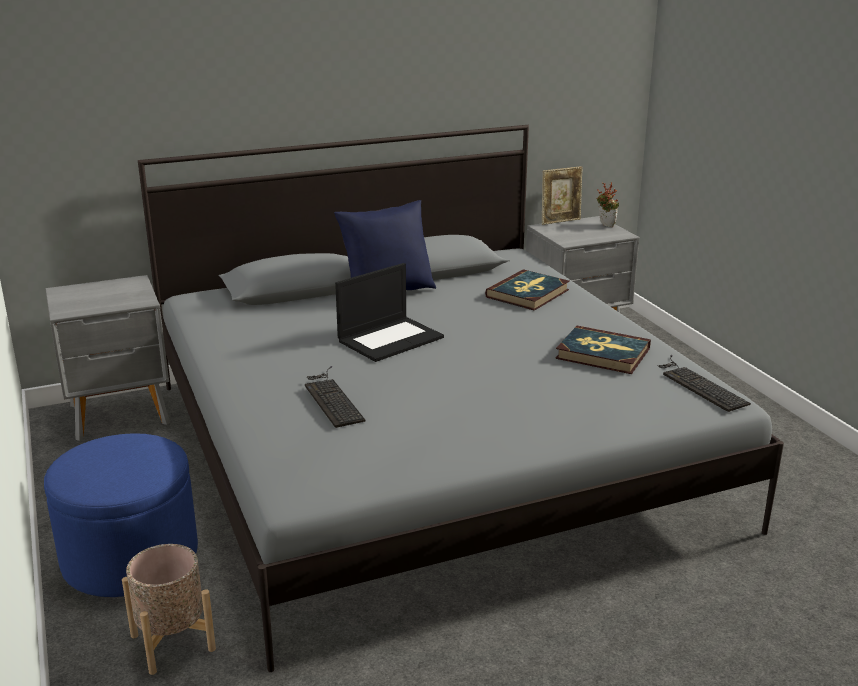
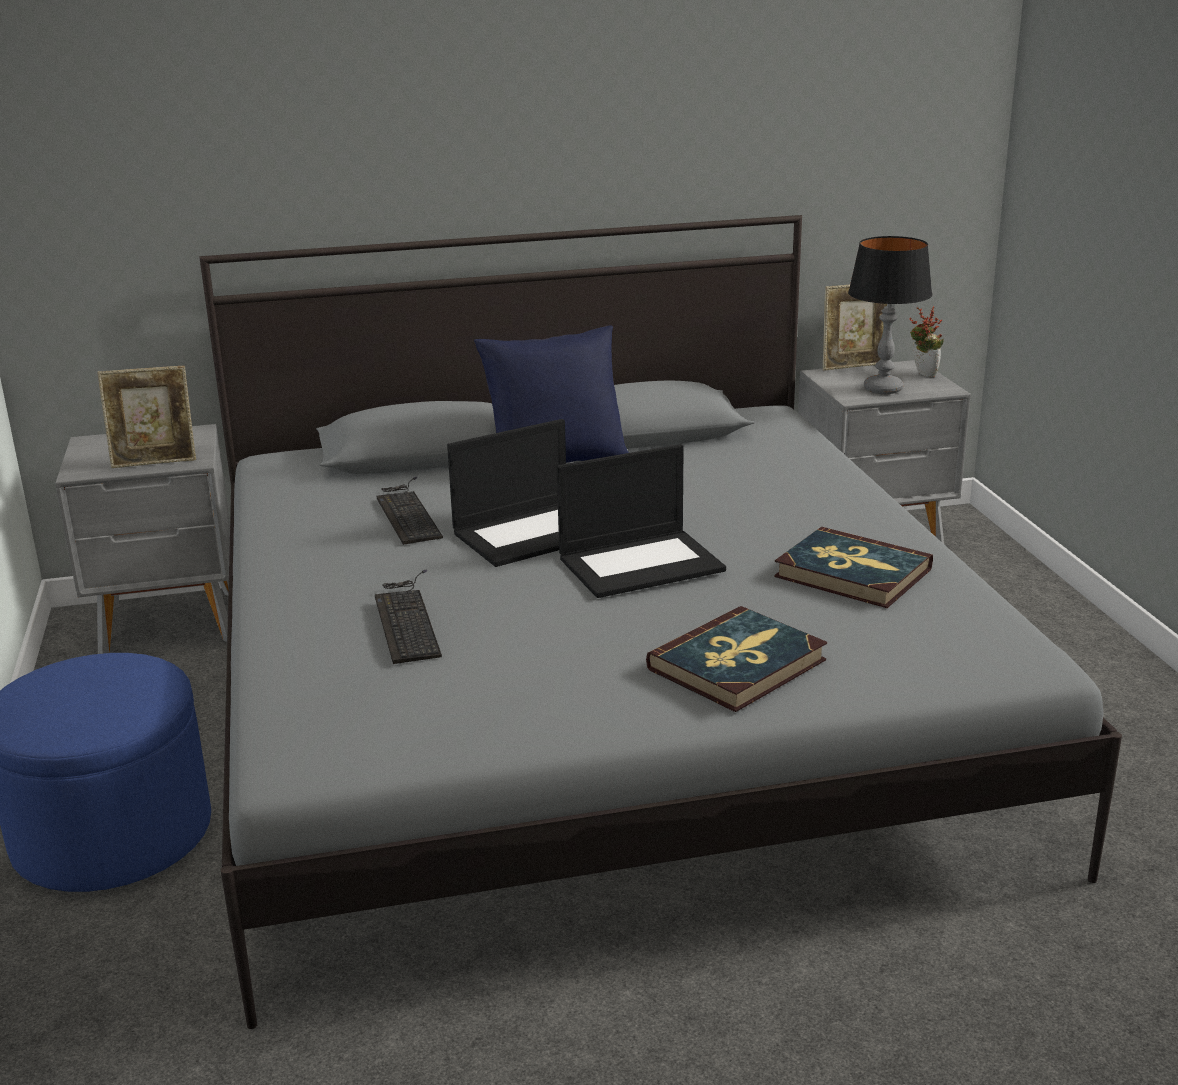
camera: 10 degrees right, 0 degrees up
beige planter [122,544,216,675] -> none
book [485,269,570,311] -> book moved to [646,606,827,712]
keyboard [657,355,751,412] -> keyboard moved to [377,477,443,545]
none -> picture frame [97,366,196,468]
none -> laptop [556,444,726,598]
none -> table lamp [848,236,933,394]

